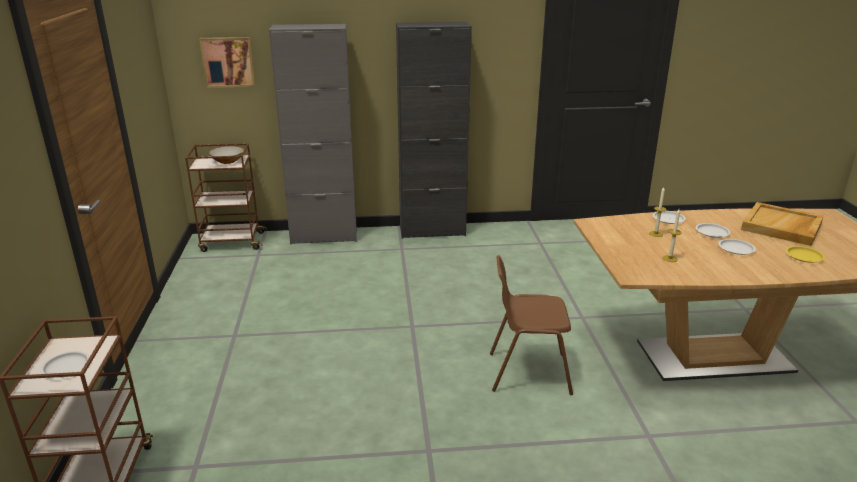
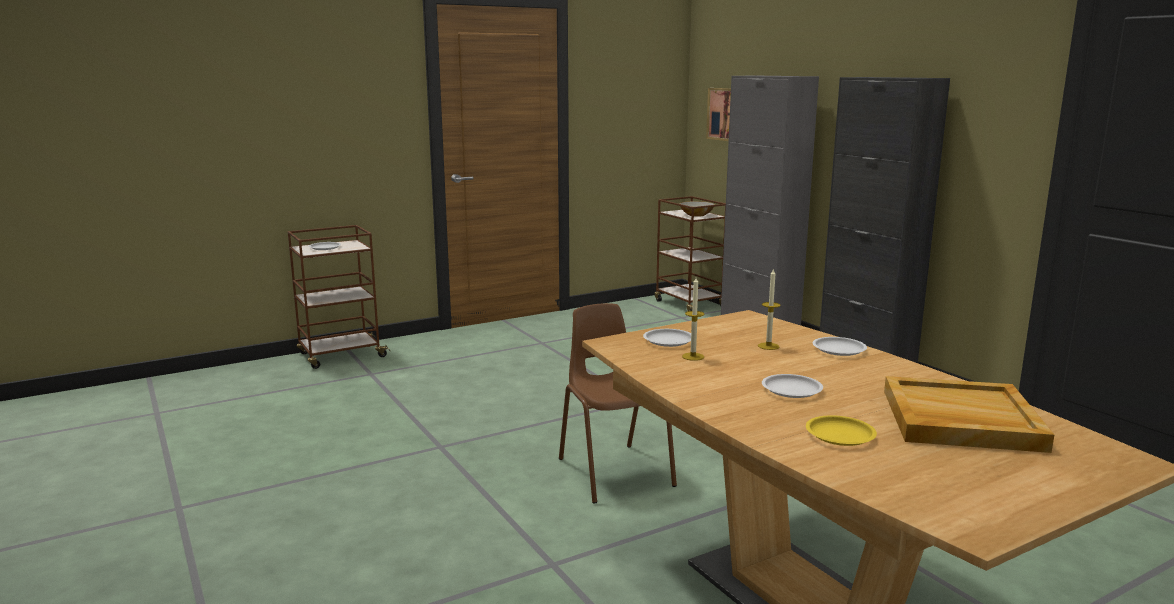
camera: 65 degrees right, 10 degrees down
white plate [696,223,731,238] -> white plate moved to [643,329,691,347]

